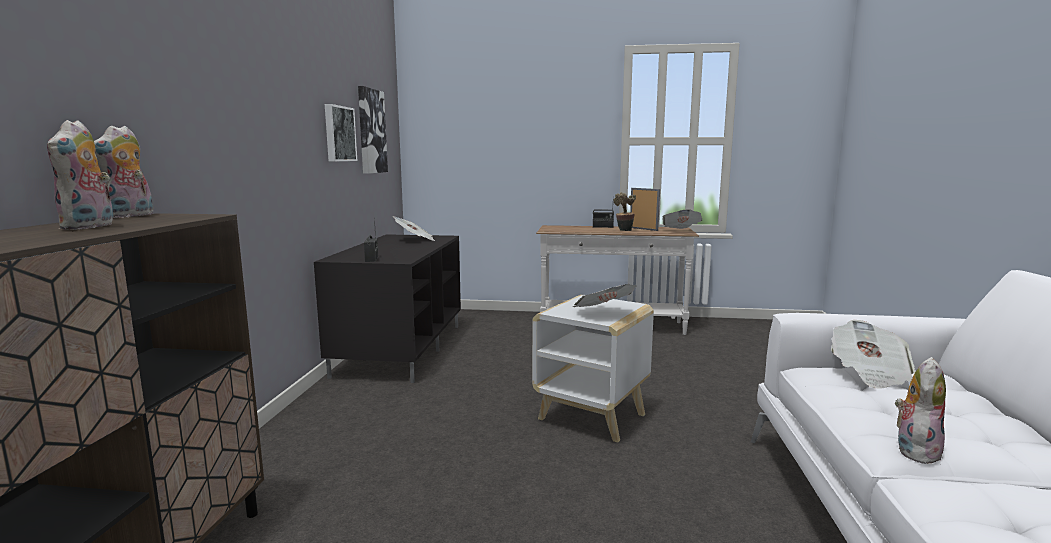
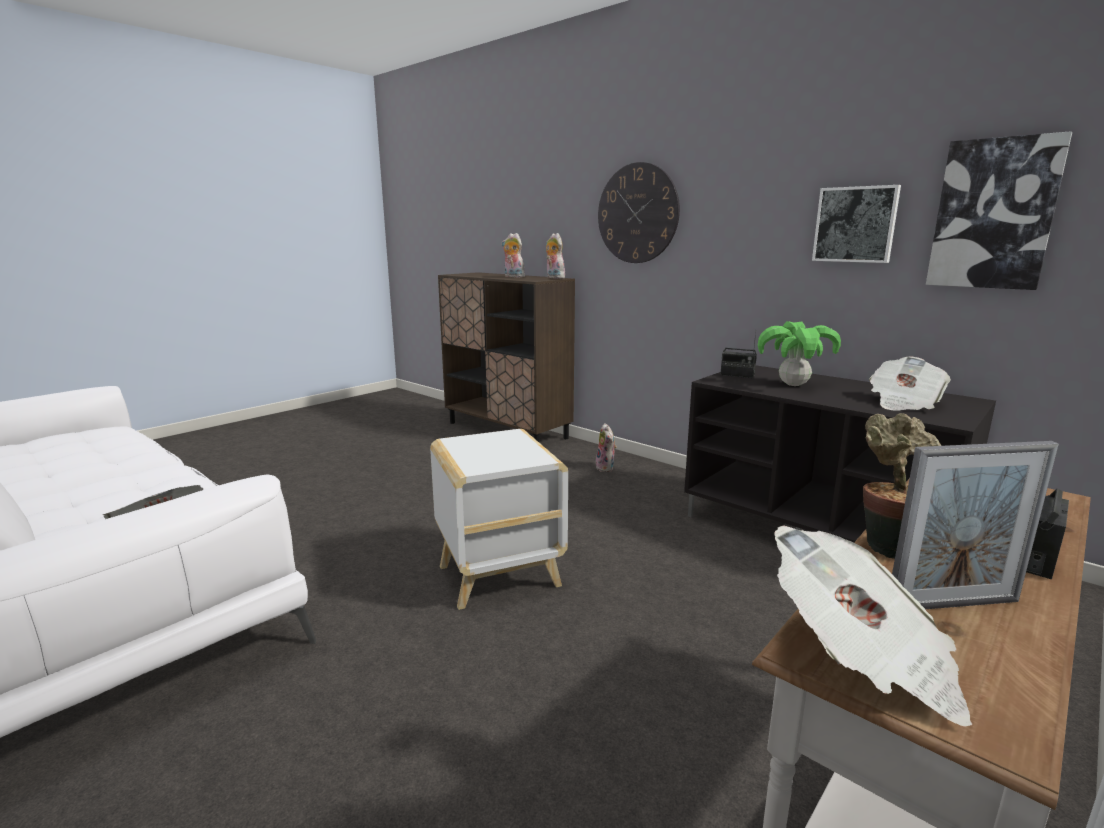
camera: 125 degrees right, 5 degrees up
newspaper [573,284,637,307] -> none
plush toy [895,357,946,464] -> plush toy moved to [596,423,617,472]
none -> wall clock [598,162,680,263]
none -> potted plant [758,321,841,386]

